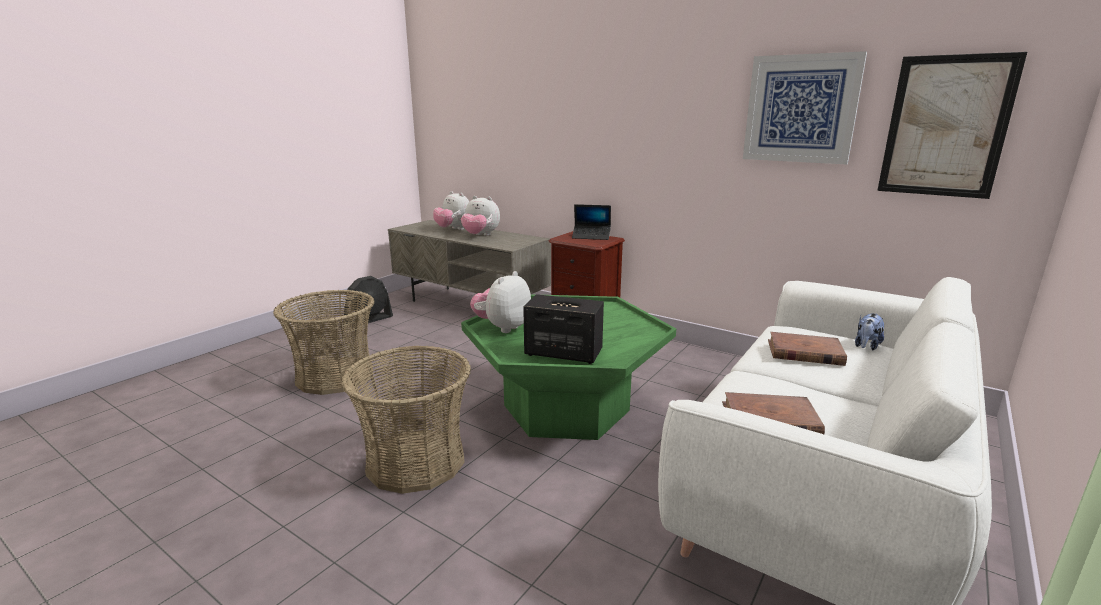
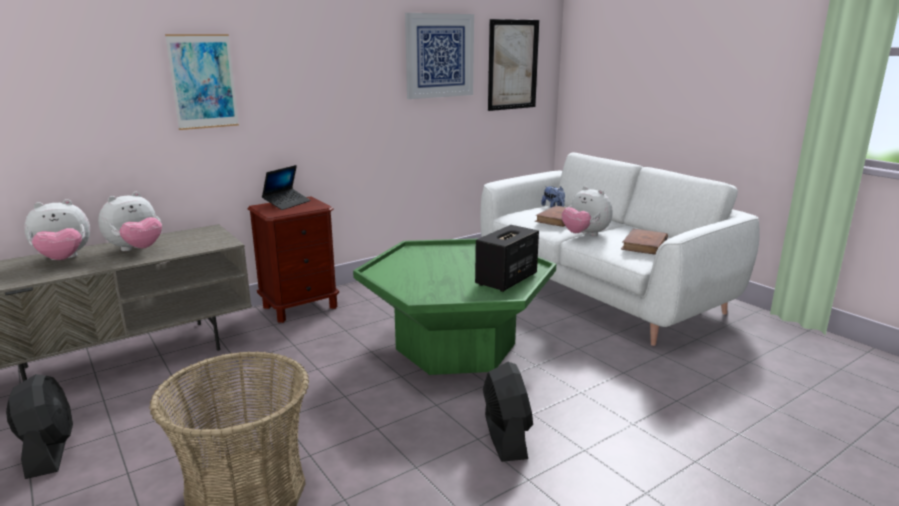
camera: 70 degrees left, 0 degrees up
basket [341,346,471,494] -> black fan [483,362,533,462]
plush toy [470,271,531,333] -> plush toy moved to [562,186,612,236]
none -> picture [165,34,239,130]

